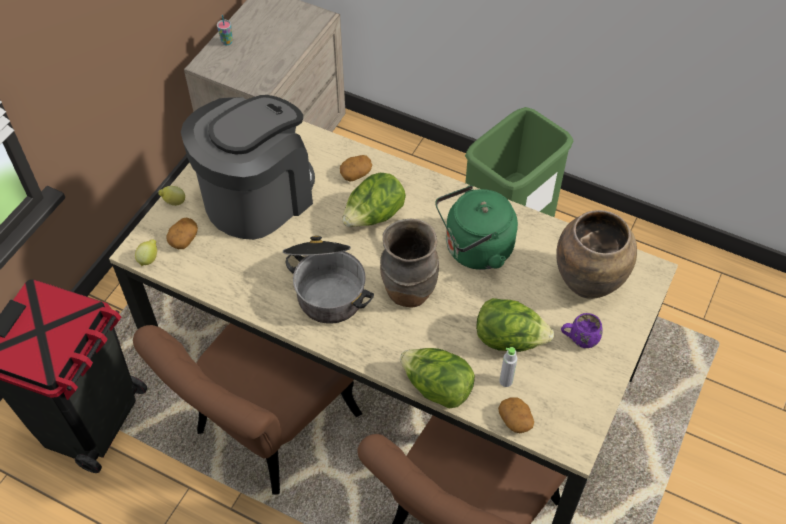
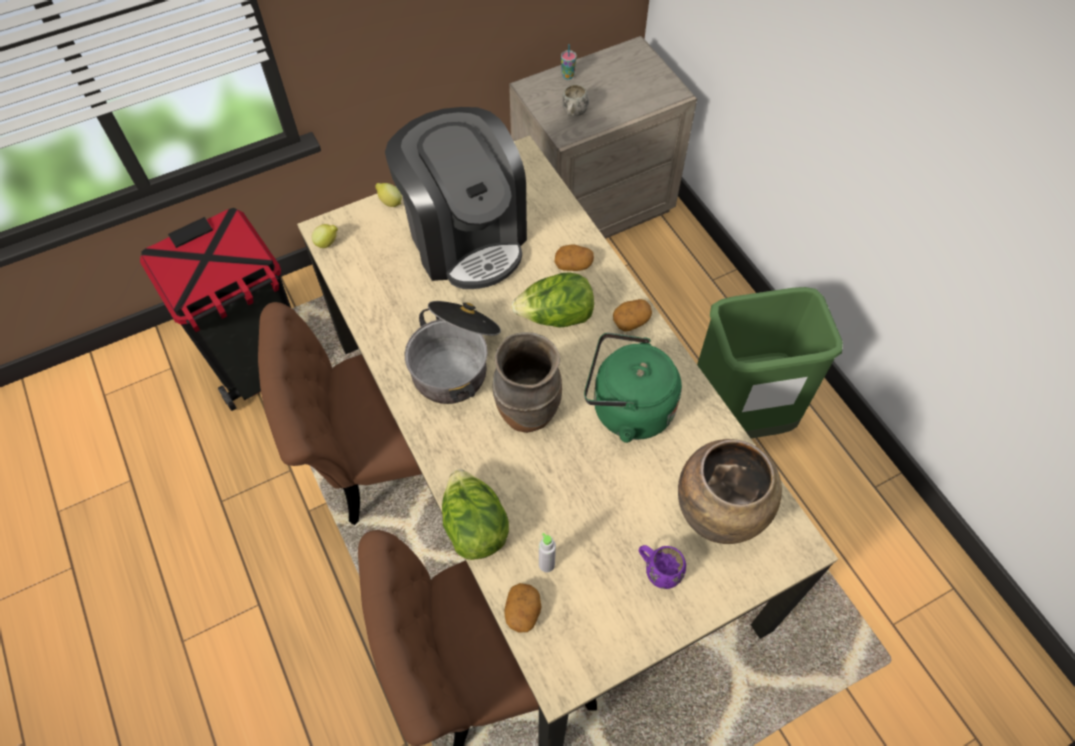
camera: 35 degrees right, 5 degrees up
potato [167,217,198,249] -> potato moved to [613,299,652,332]
coffee machine [181,95,315,240] -> coffee machine turned 75 degrees clockwise [385,107,527,289]
lettuce [476,298,554,352] -> none
none -> white mug [562,84,589,116]

